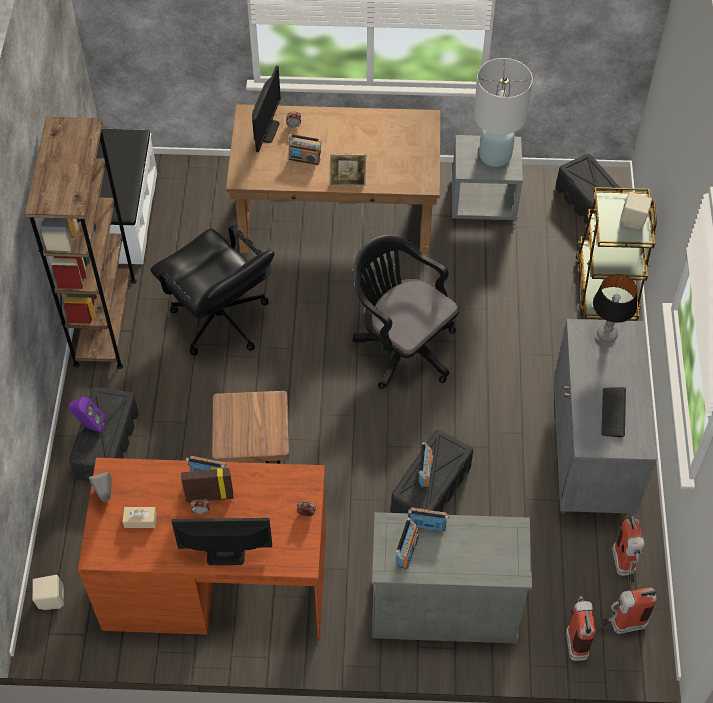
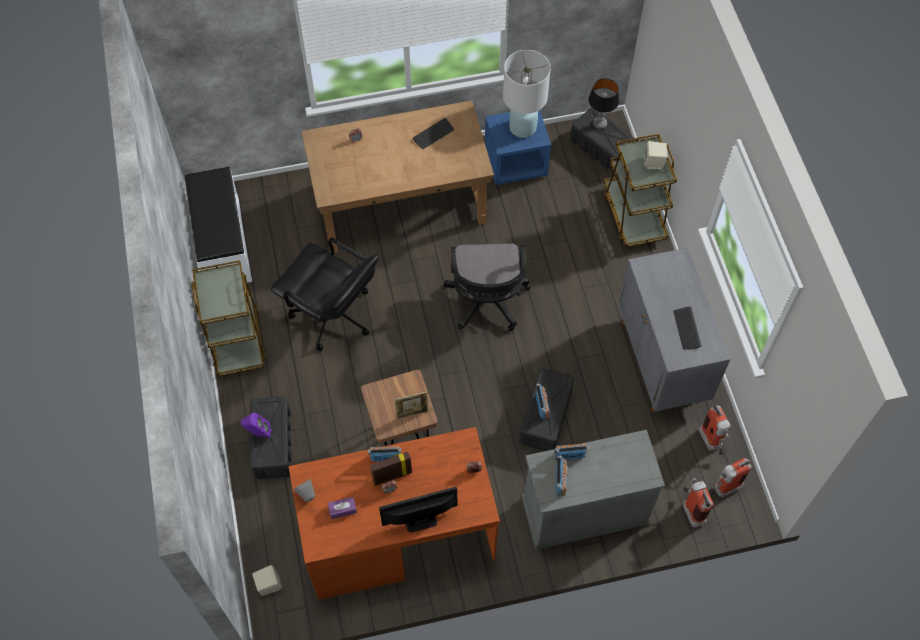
camera: 15 degrees left, 5 degrees up
brown bookcase [25,117,137,369] -> brown cart [192,260,266,377]
beige tissue box [123,507,157,528] -> purple tissue box [328,497,357,519]
monitor [252,66,281,153] -> none
radio [288,134,322,165] -> none
picture frame [330,154,367,186] -> picture frame moved to [395,391,429,420]
black office chair [353,235,459,389] -> black office chair turned 120 degrees counterclockwise [443,243,530,331]
grey nightstand [452,135,523,220] -> blue nightstand [485,110,551,185]
table lamp [593,274,637,343] -> table lamp moved to [588,78,619,129]
none -> keyboard [413,118,454,149]

